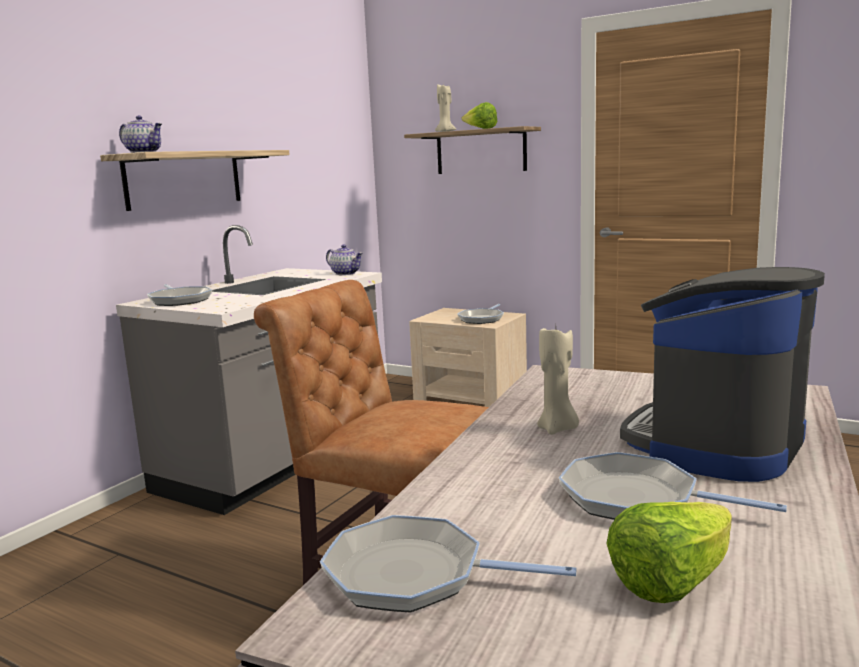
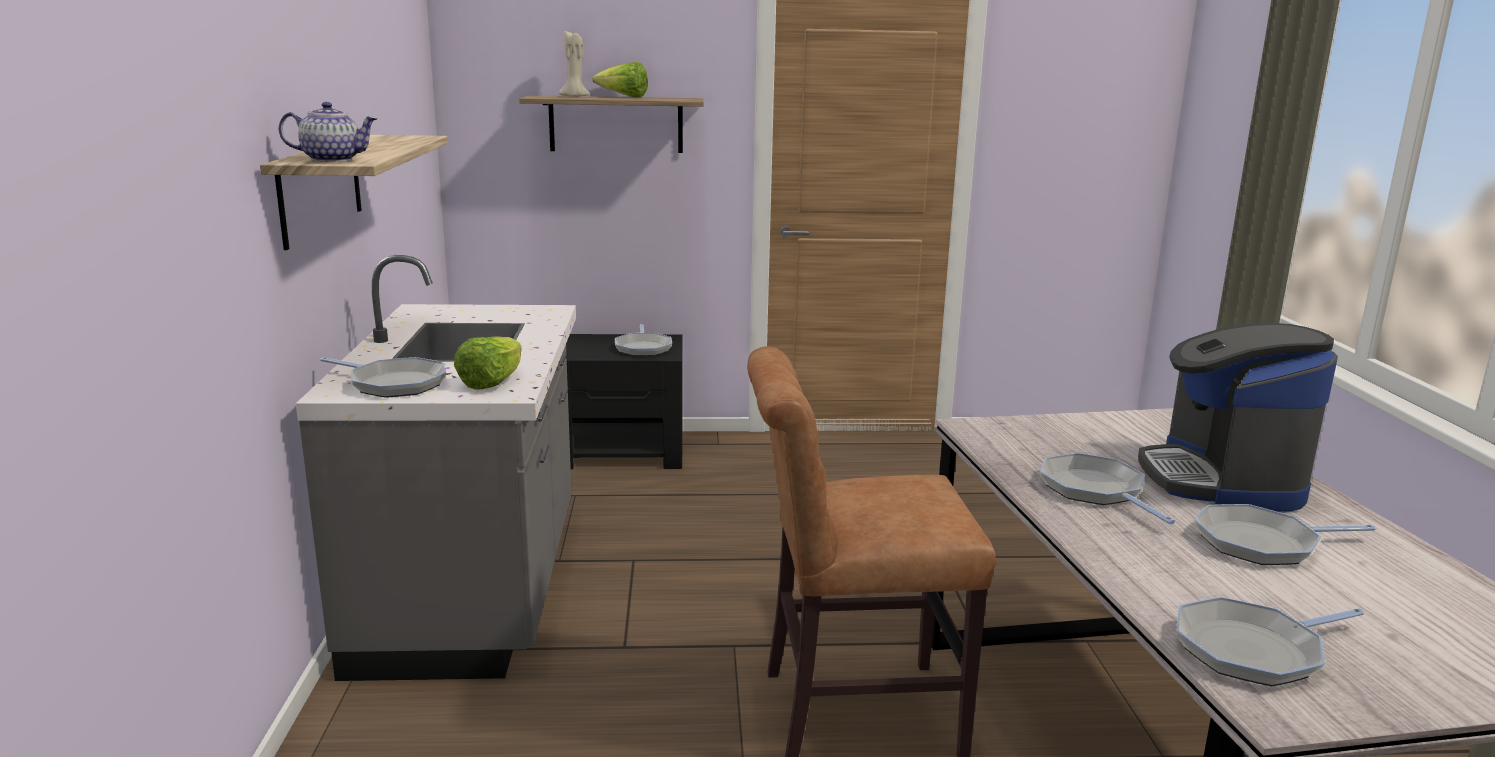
camera: 35 degrees left, 5 degrees up
teapot [326,244,363,275] -> none
beige nightstand [409,308,527,407] -> black nightstand [566,334,683,469]
beige candle [537,327,579,435] -> frying pan [1040,453,1175,524]
lettuce [607,502,732,603] -> lettuce moved to [454,336,521,390]

